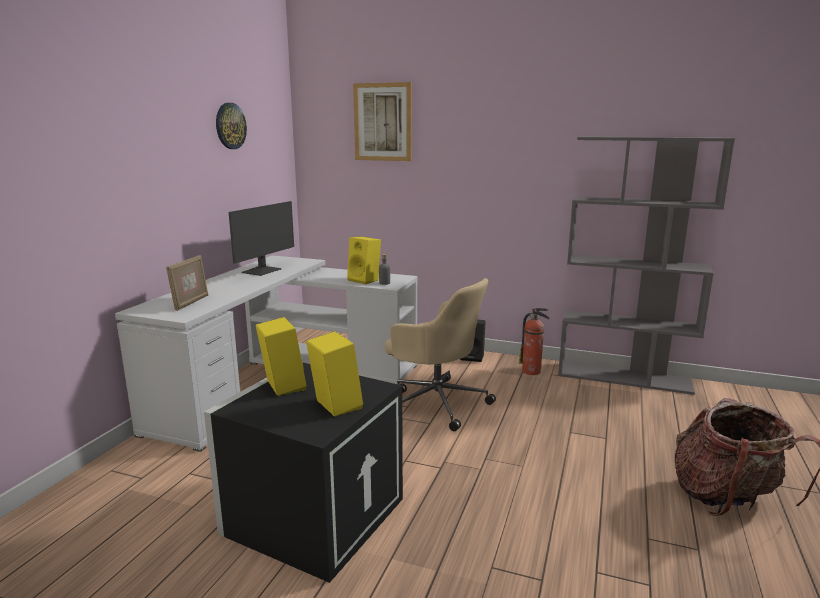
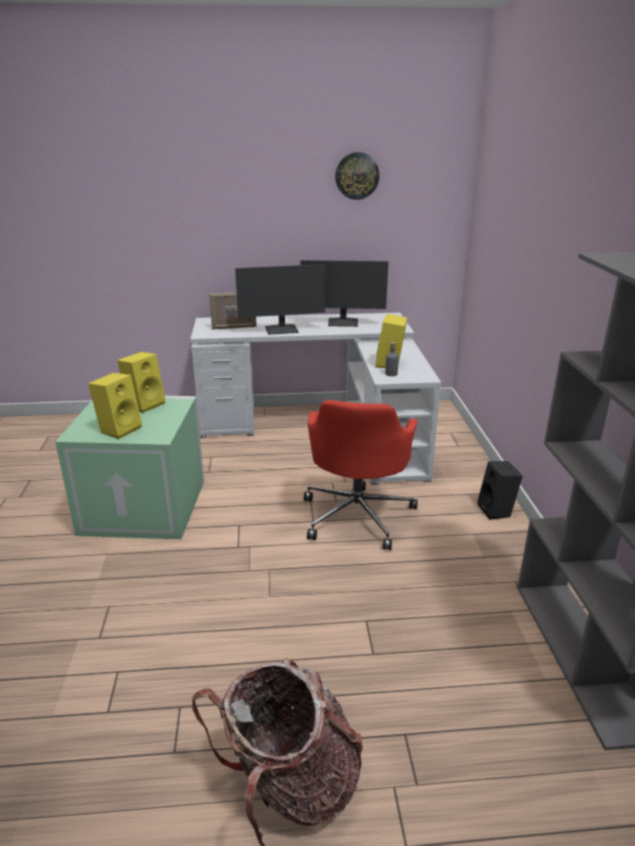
camera: 65 degrees right, 10 degrees up
black storage box [204,363,403,583] -> green storage box [55,396,204,539]
picture [353,82,412,161] -> none
beige office chair [385,278,496,431] -> red office chair [304,400,418,550]
fire extinguisher [519,308,550,375] -> none
none -> monitor [235,264,326,335]

